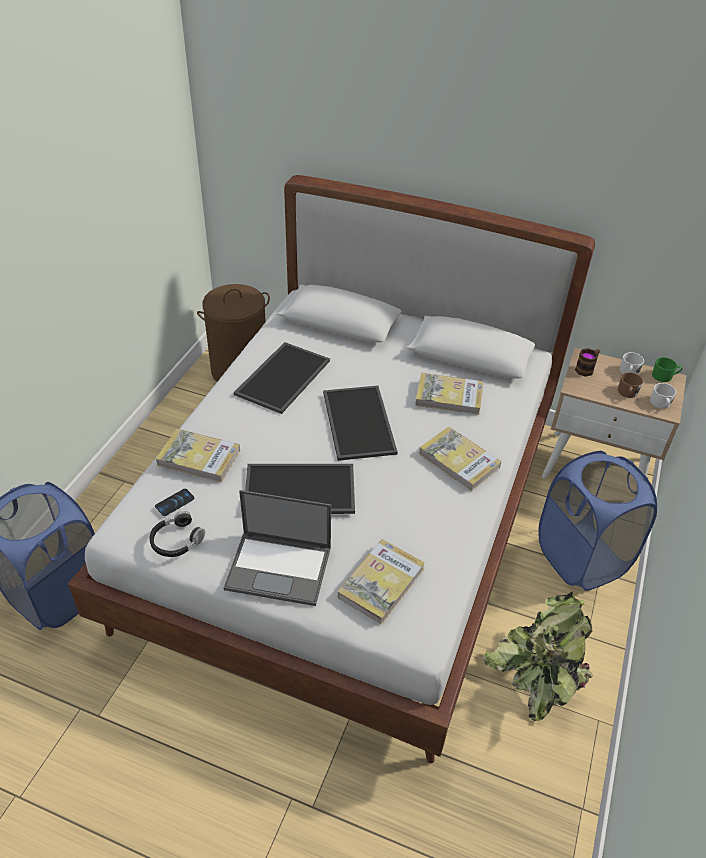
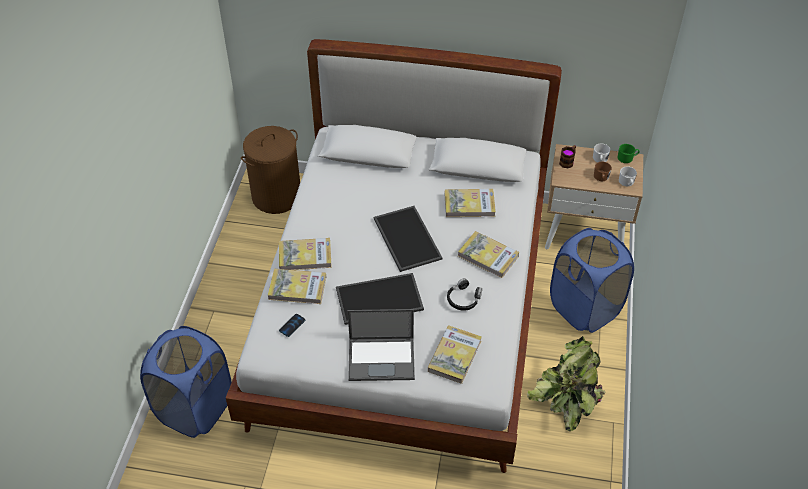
camera: 10 degrees left, 5 degrees up
black headphones [150,511,205,557] -> black headphones moved to [447,278,482,310]
tray [234,342,330,414] -> none
none -> book [279,238,332,270]

